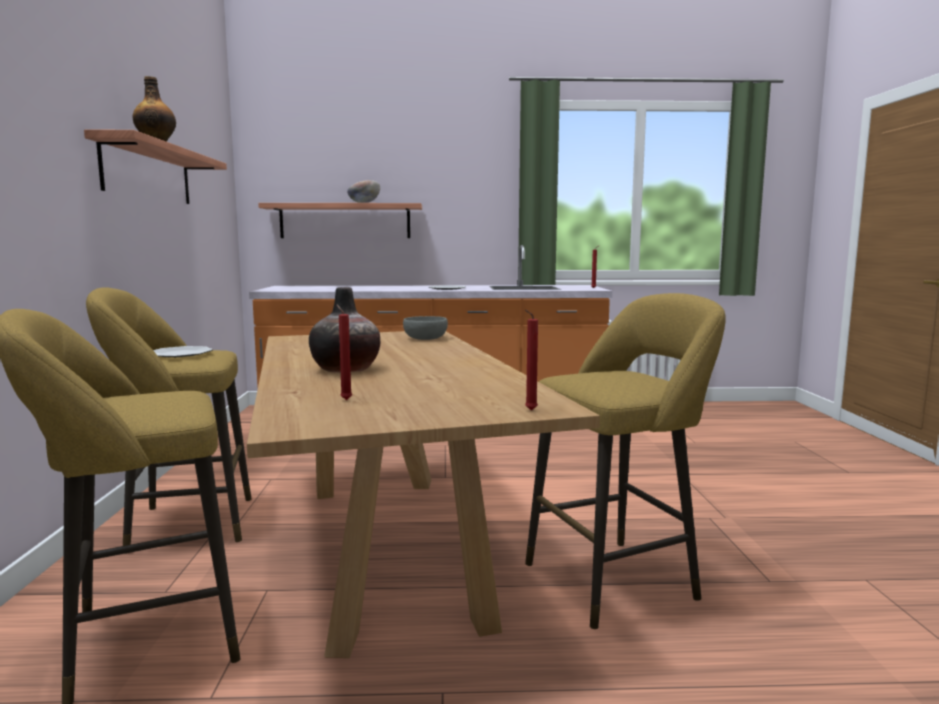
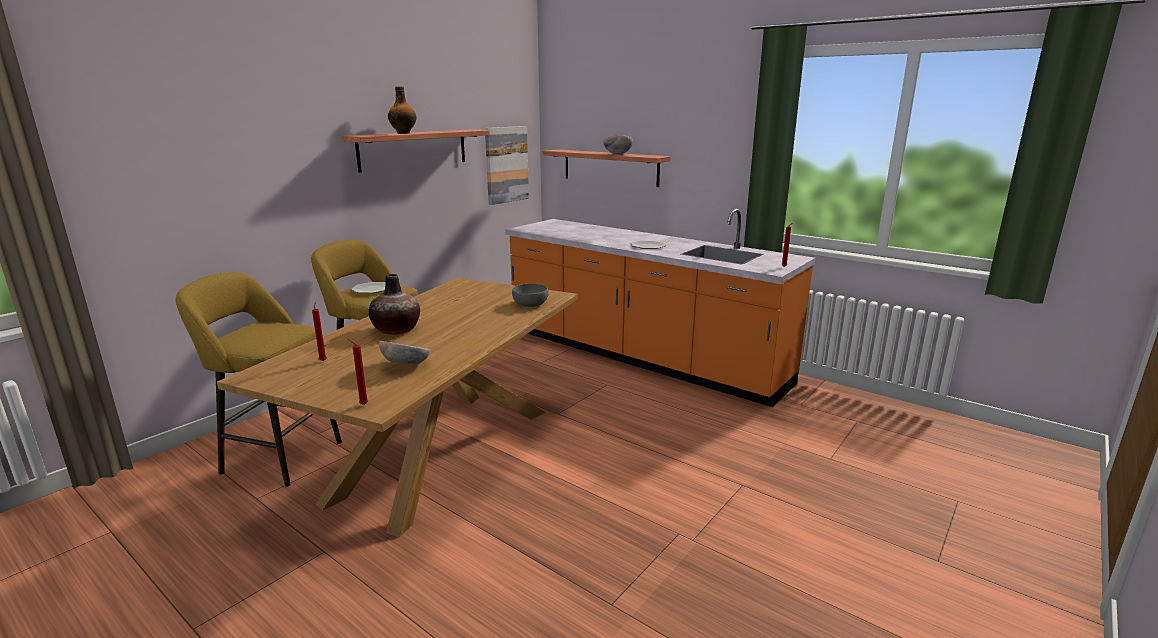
camera: 40 degrees right, 10 degrees up
yellow stool [525,293,726,629] -> none
none -> bowl [379,341,430,365]
none -> picture [485,126,529,205]

